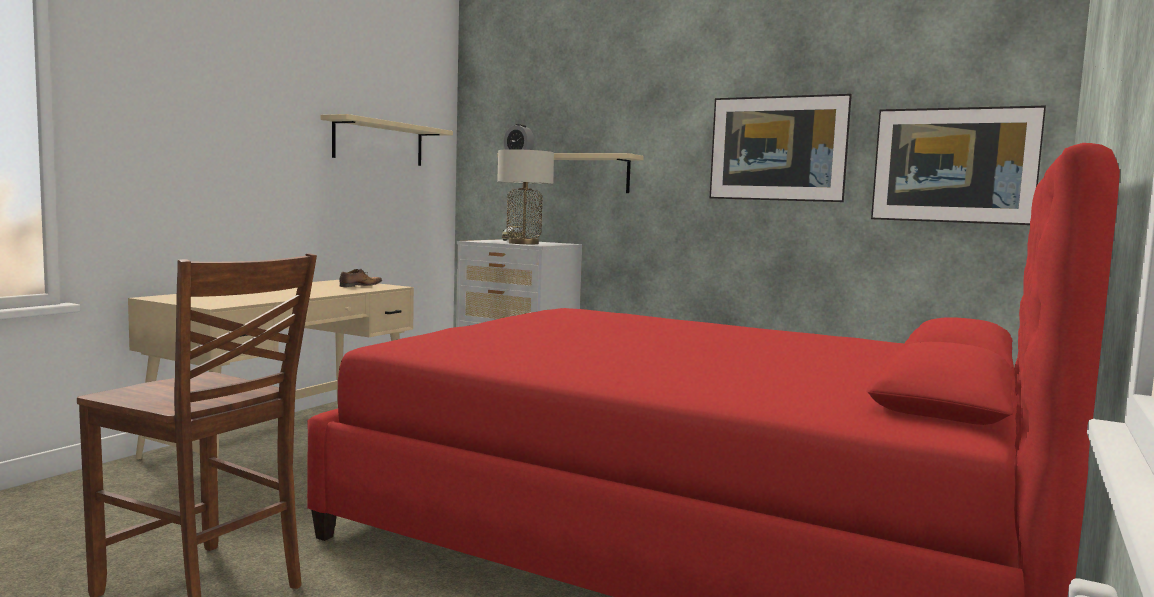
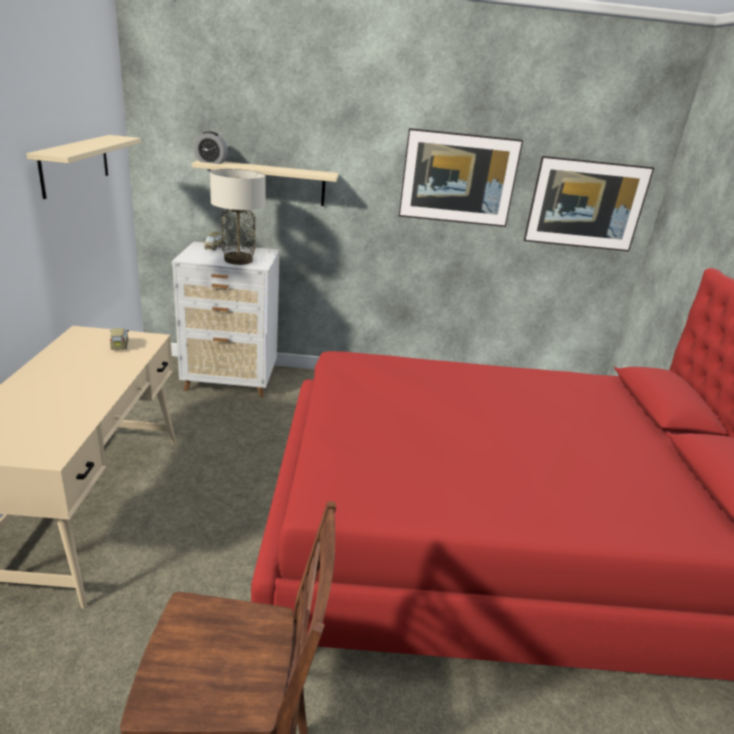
camera: 30 degrees left, 20 degrees up
shoe [339,269,382,287] -> toy car [110,328,129,350]

